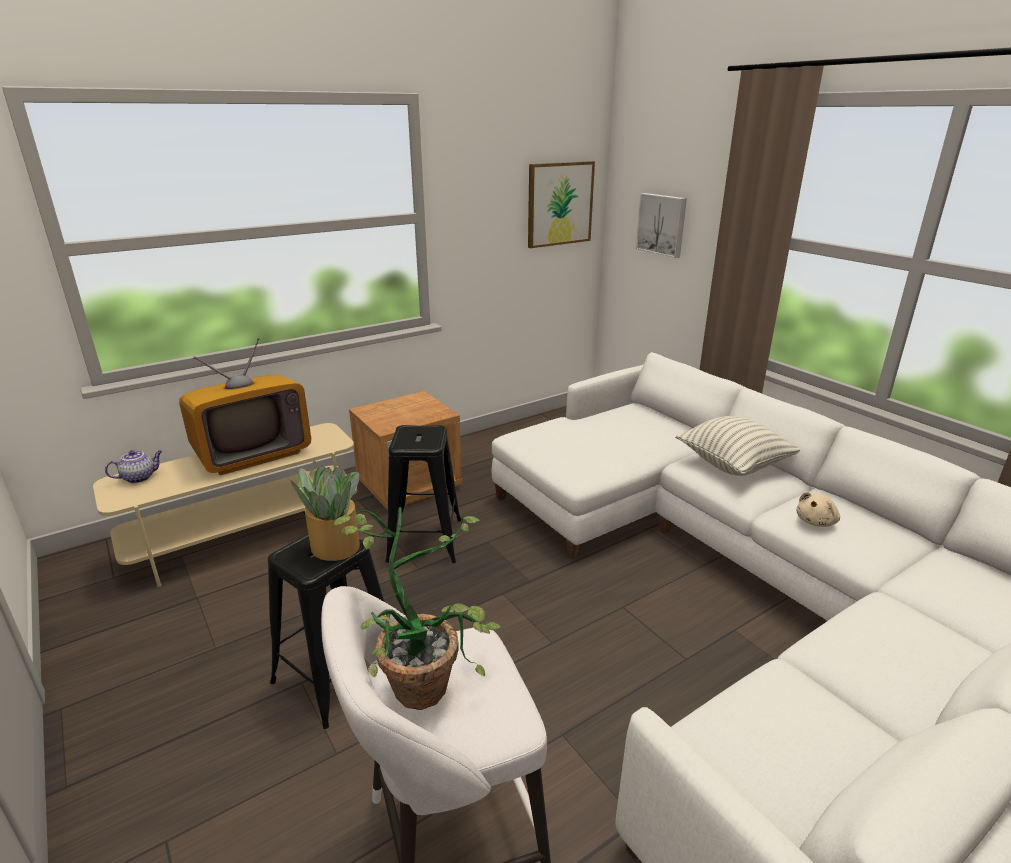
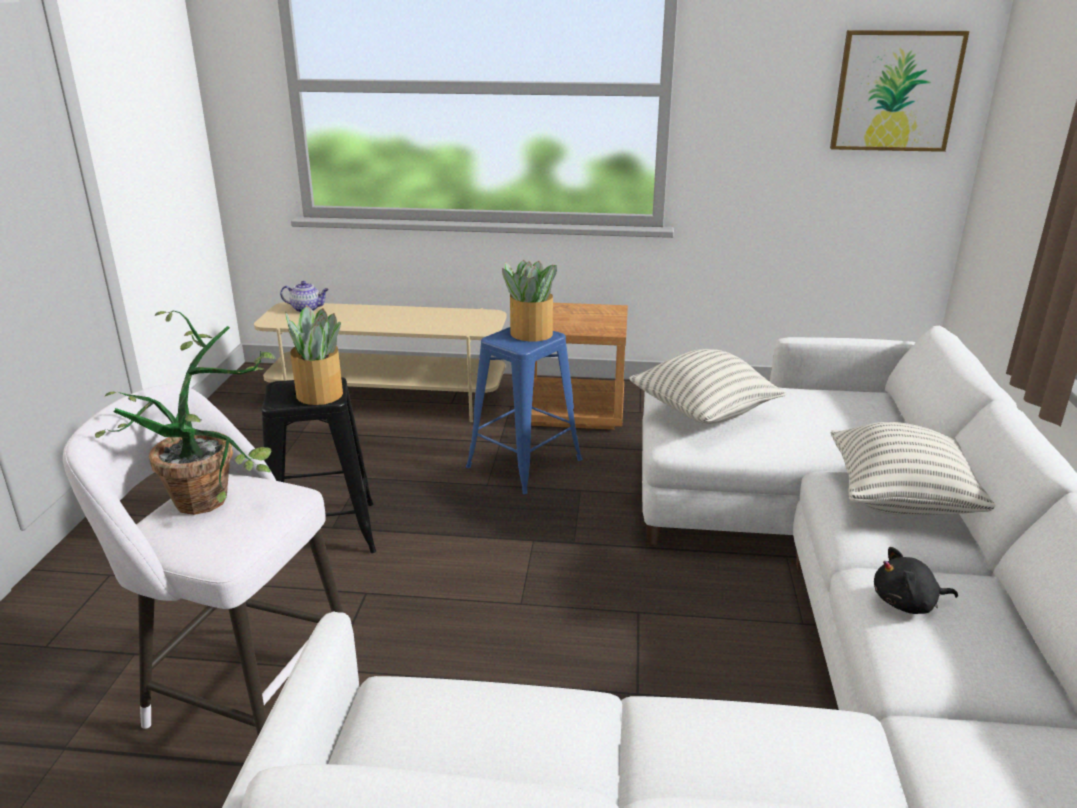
camera: 40 degrees right, 0 degrees up
television [179,337,311,475] -> none
black stool [385,425,461,563] -> blue stool [466,327,582,494]
picture [636,193,687,258] -> none
beige plush toy [796,492,840,527] -> black plush toy [874,547,958,614]
none -> potted plant [502,260,557,341]
none -> pillow [629,349,787,424]

